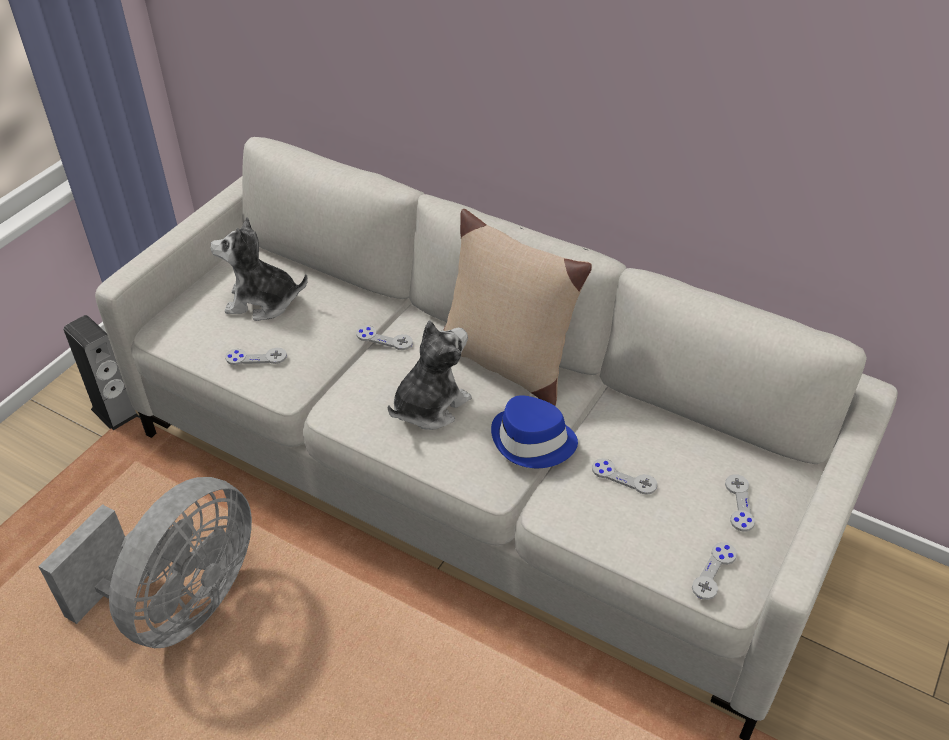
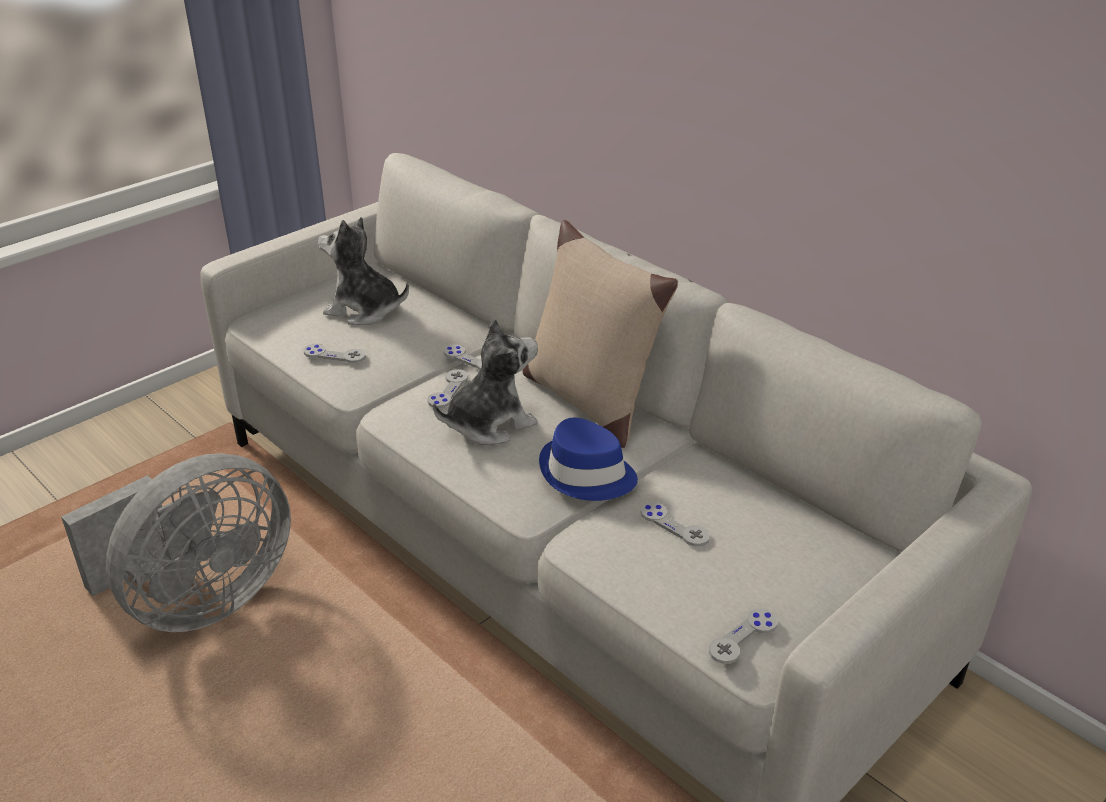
camera: 15 degrees right, 10 degrees down
speaker [63,315,140,430] -> none
grey game controller [725,474,755,532] -> grey game controller moved to [427,369,468,408]

